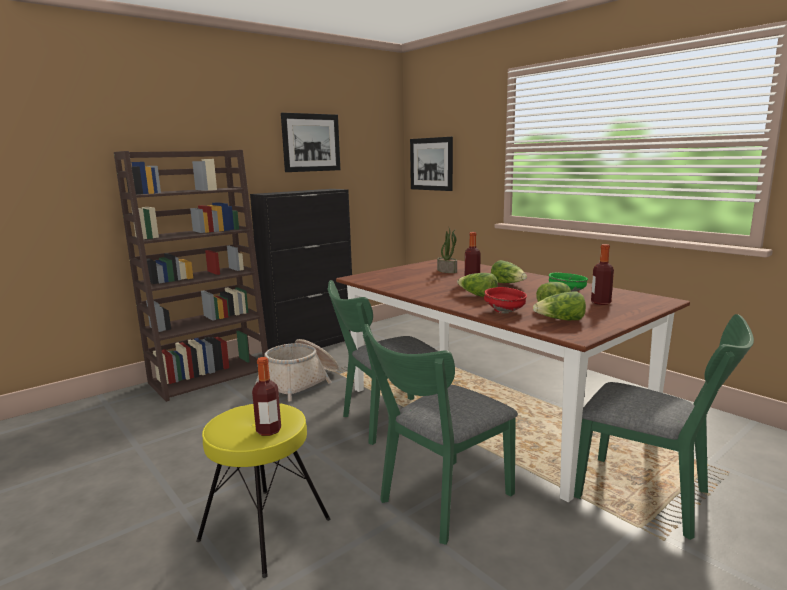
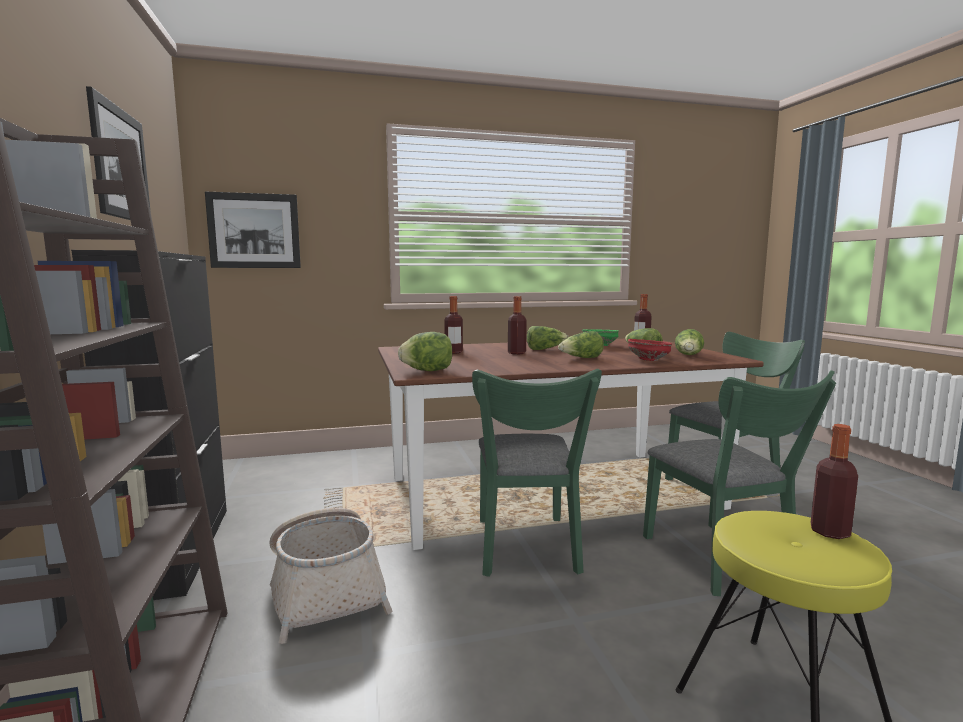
camera: 65 degrees left, 5 degrees down
potted plant [437,228,457,273] -> bottle [444,296,463,354]
none -> lettuce [398,332,452,371]

